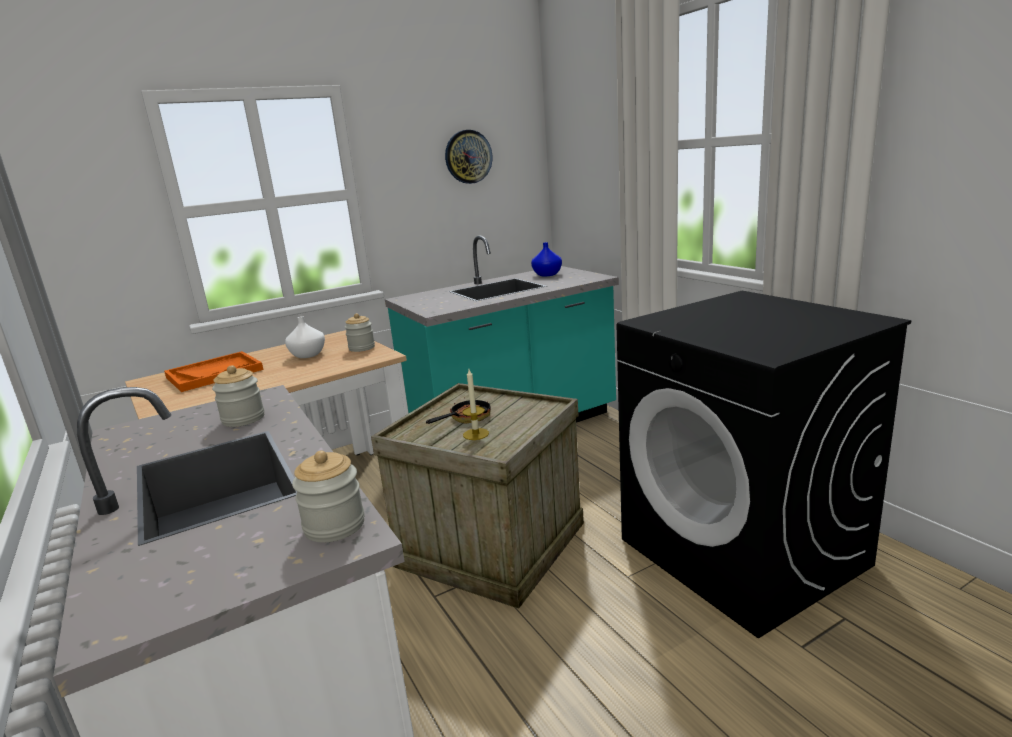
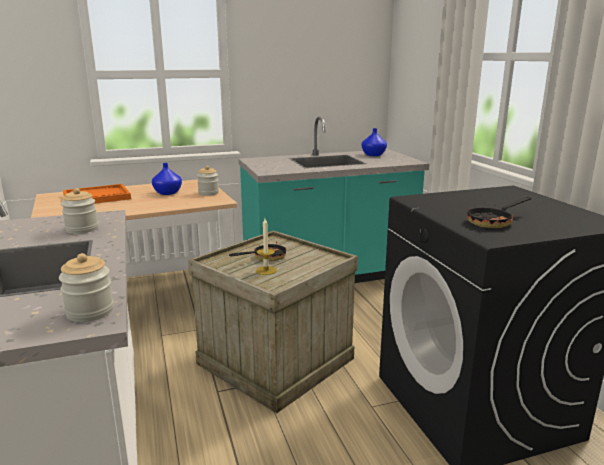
camera: 10 degrees right, 0 degrees up
white vase [285,316,325,358] -> blue vase [152,163,182,195]
wall clock [445,130,492,184] -> none
none -> frying pan [467,197,531,228]

